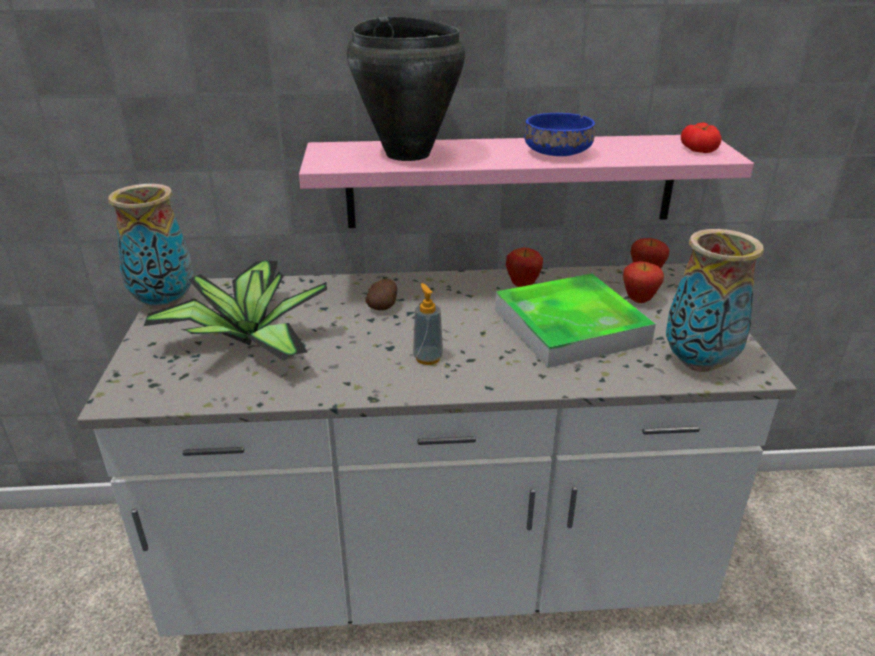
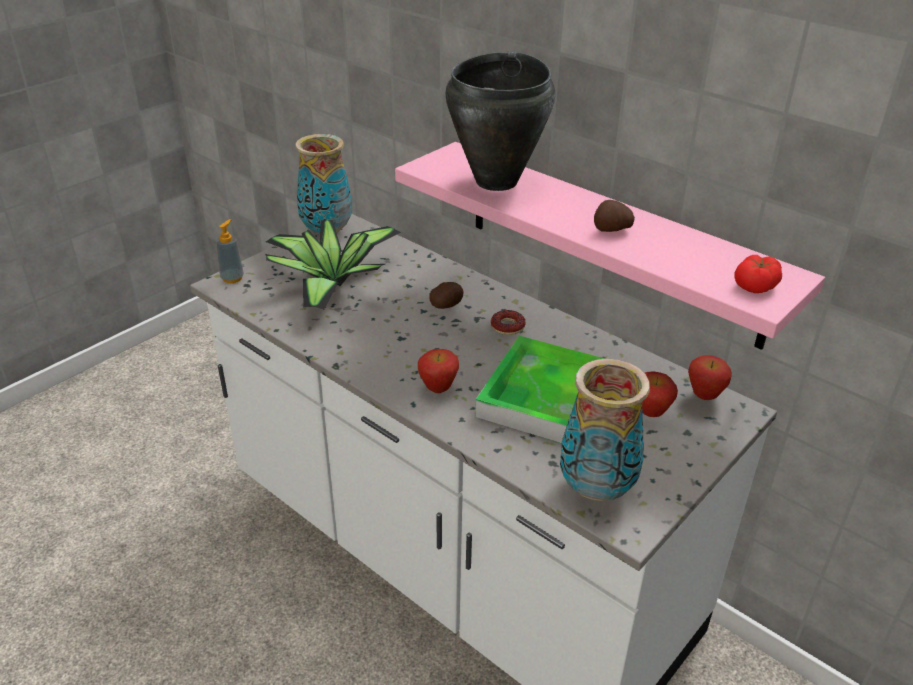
camera: 45 degrees right, 5 degrees up
soap dispenser [413,283,443,365] -> soap dispenser moved to [216,219,244,283]
apple [506,248,543,287] -> apple moved to [418,349,459,393]
blue bowl [524,113,595,156] -> potato [594,200,635,232]
none -> donut [491,310,526,335]

